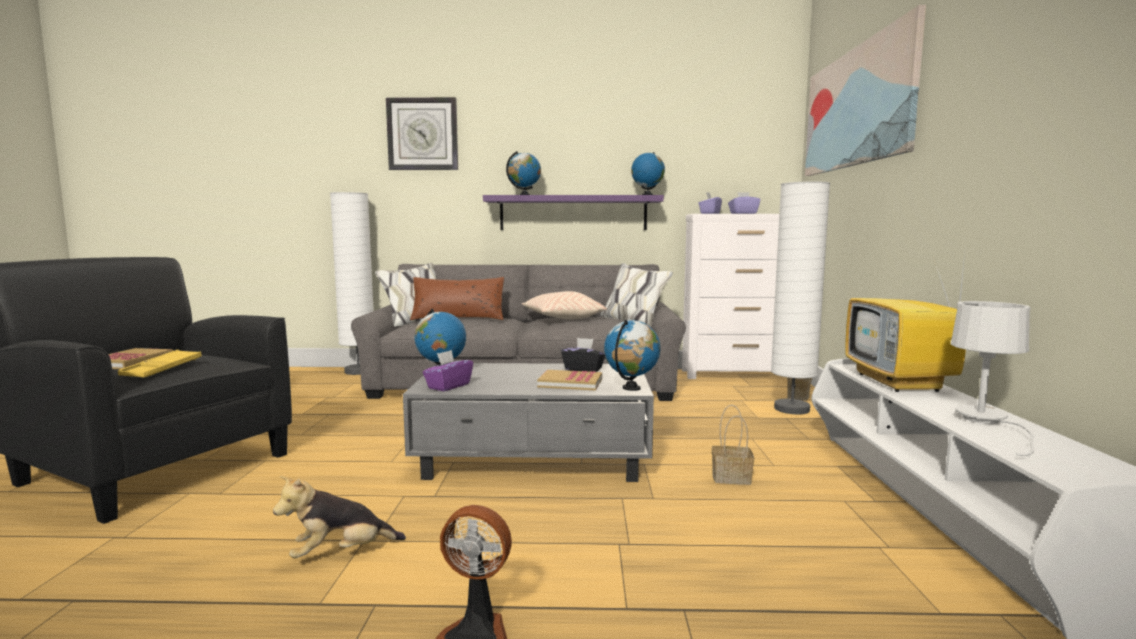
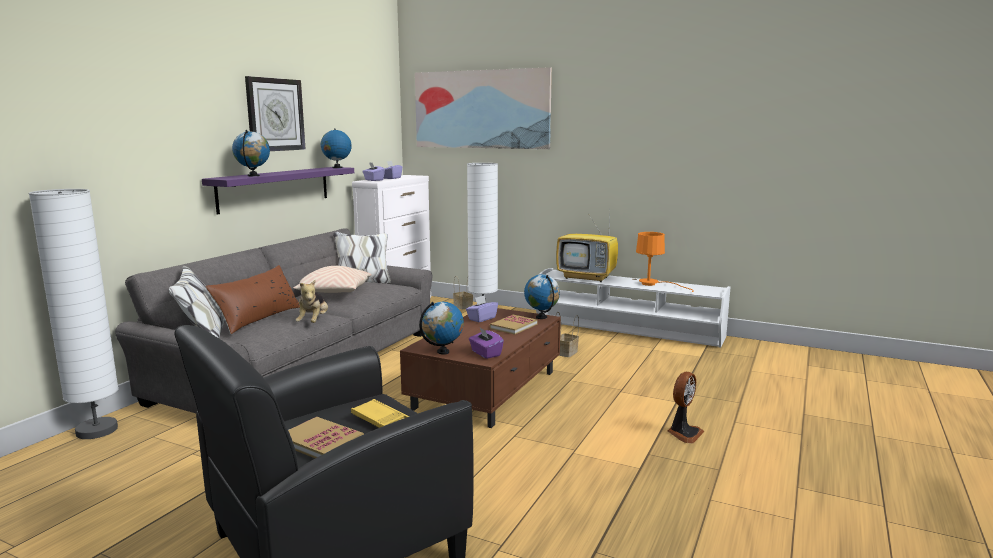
camera: 65 degrees left, 5 degrees up
plush toy [273,476,406,559] -> plush toy moved to [296,280,328,323]
wall clock [386,97,458,170] -> wall clock moved to [245,76,306,151]
grey coffee table [403,363,654,482] -> brown coffee table [400,308,561,428]
black tissue box [561,338,605,372] -> purple tissue box [466,295,498,322]
white table lamp [950,301,1034,456] -> orange table lamp [636,232,694,292]

